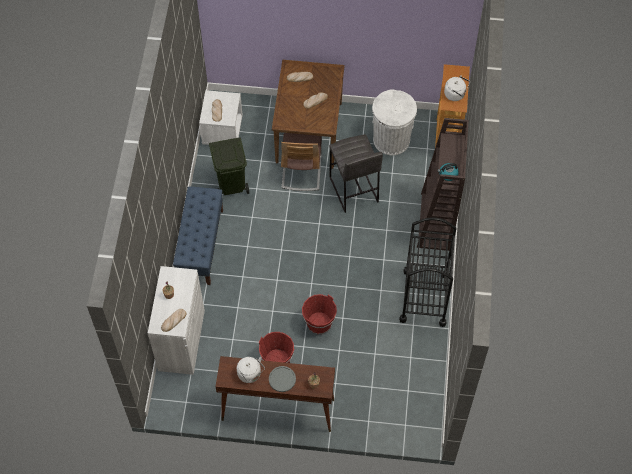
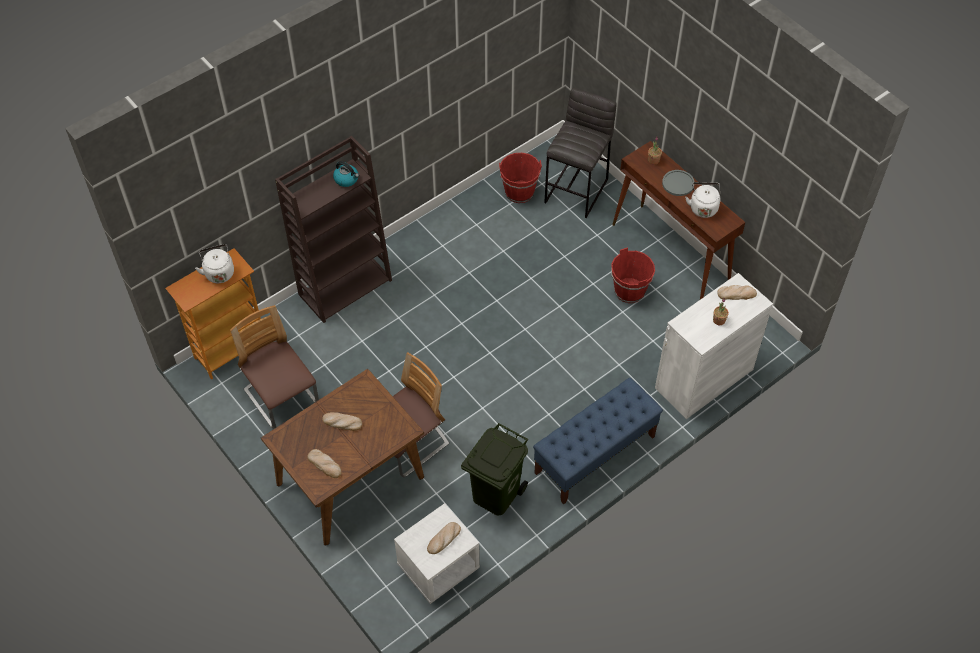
camera: 135 degrees left, 5 degrees down
red bucket [302,294,337,334] -> red bucket moved to [499,153,542,203]
grey stool [329,134,383,213] -> grey stool moved to [544,88,617,218]
white trash can [372,89,417,155] -> chair [230,305,319,429]
black cart [399,217,457,327] -> none

